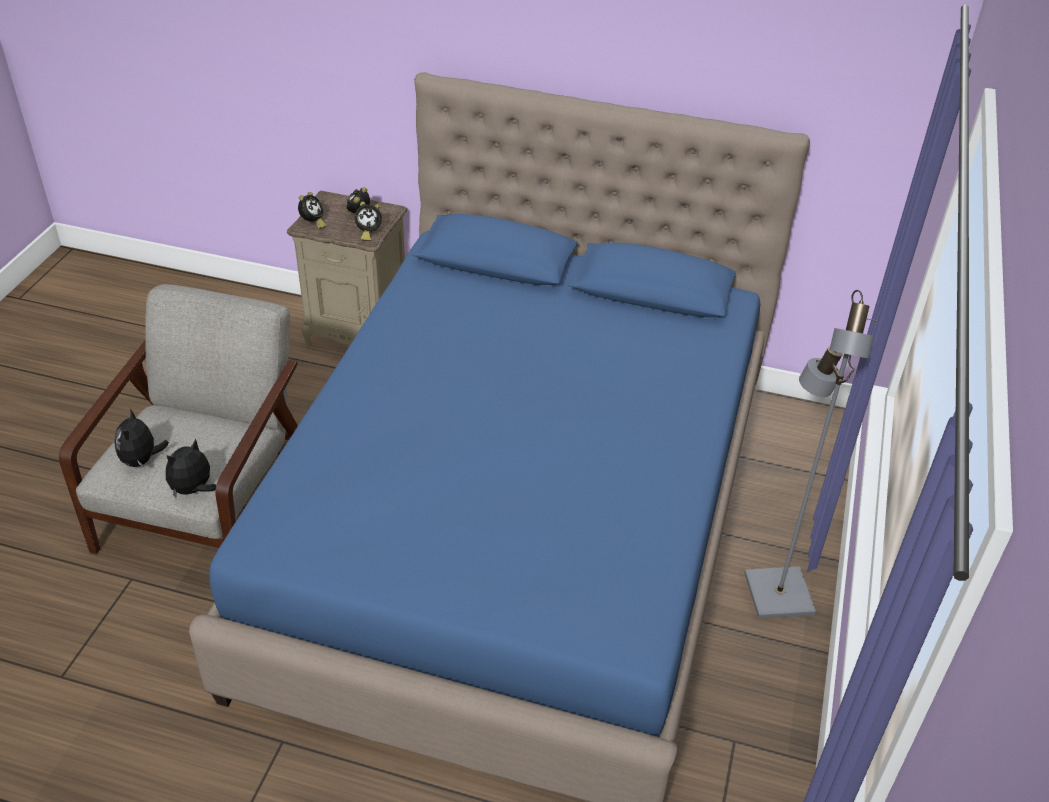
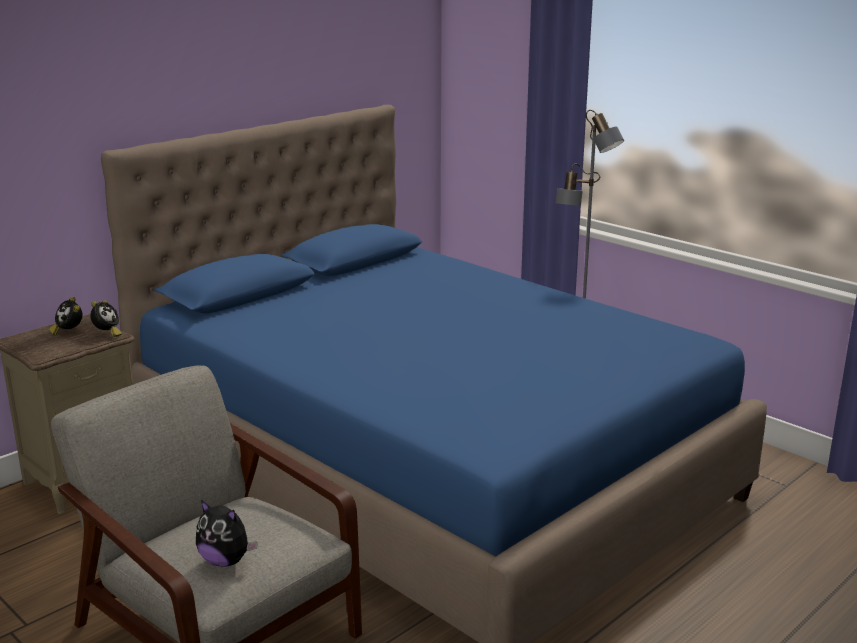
camera: 60 degrees left, 20 degrees down
plush toy [165,439,216,498] -> none
alarm clock [298,192,327,229] -> none

